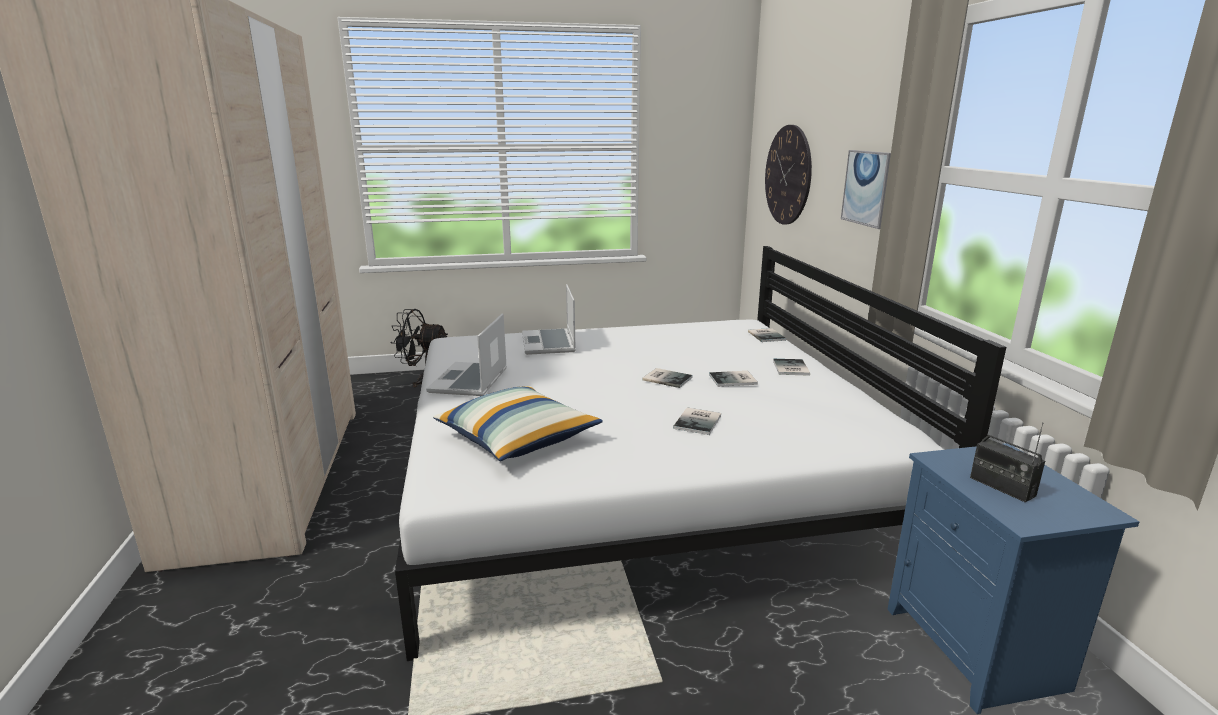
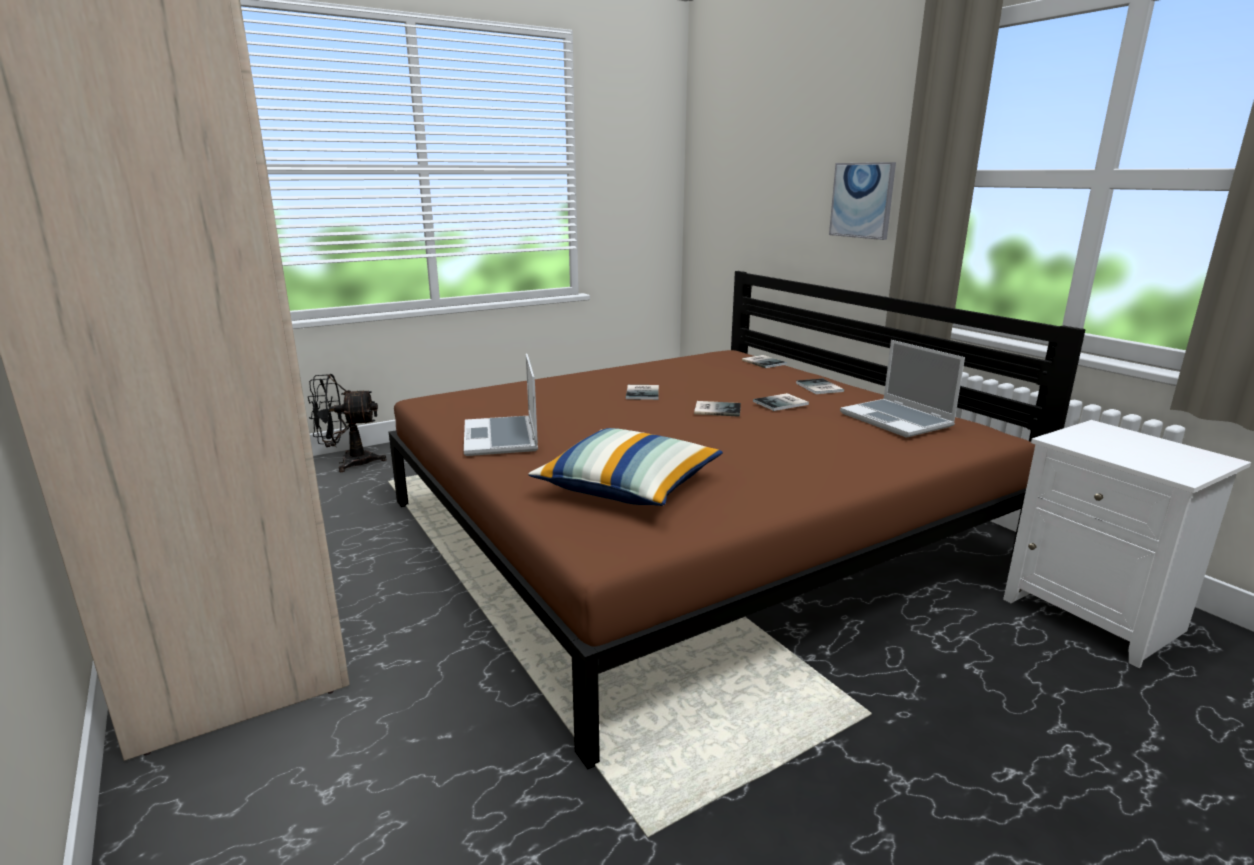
camera: 20 degrees left, 0 degrees up
white bed [395,246,1006,661] -> brown bed [389,271,1086,769]
laptop [522,284,576,355] -> laptop moved to [840,340,965,438]
book [673,408,721,435] -> book moved to [626,385,659,400]
wall clock [765,125,812,225] -> none
blue nightstand [887,443,1139,714] -> white nightstand [1003,420,1251,668]
radio [970,422,1045,502] -> none

